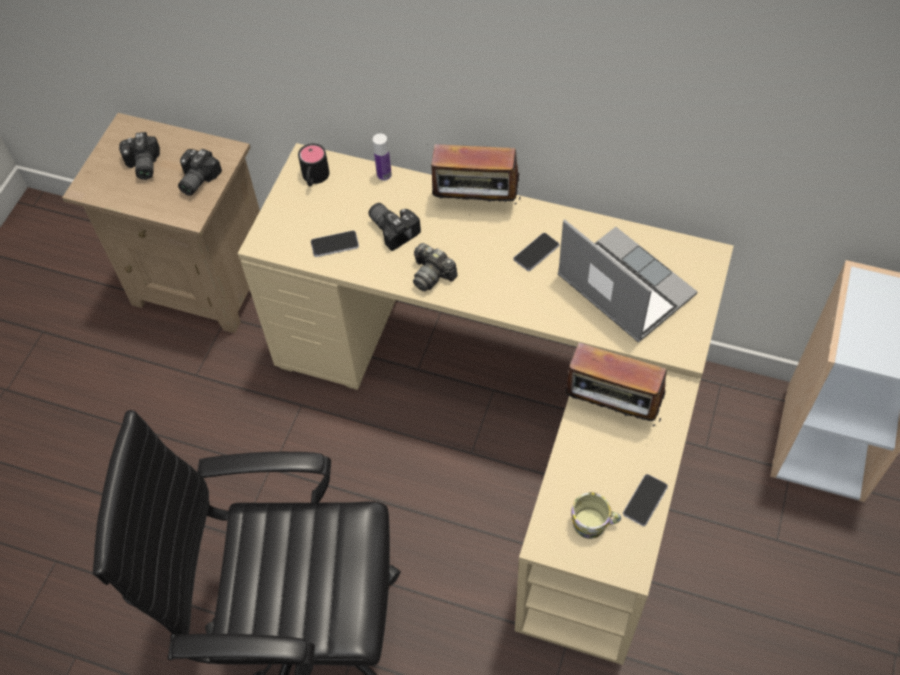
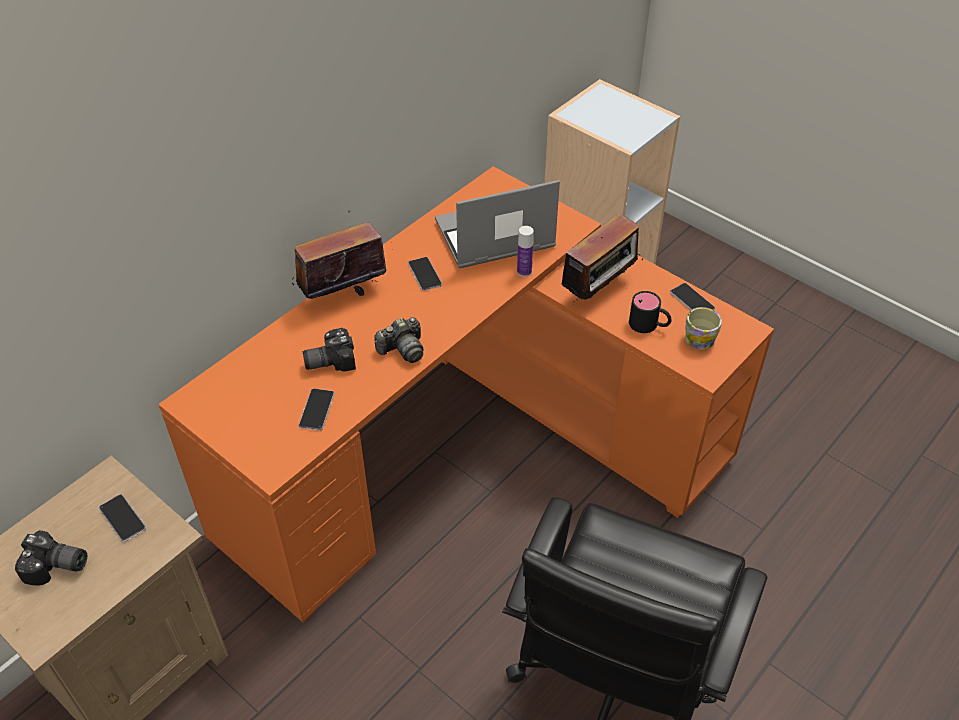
camera: 70 degrees left, 10 degrees down
camera [178,149,222,196] -> phone [99,494,146,542]
beige desk [238,143,734,665] -> orange desk [158,166,774,623]
black mug [298,143,330,186] -> black mug moved to [629,291,671,333]
bottle [373,133,392,181] -> bottle moved to [517,226,534,277]
radio [431,135,520,204] -> radio turned 150 degrees counterclockwise [292,211,387,299]

